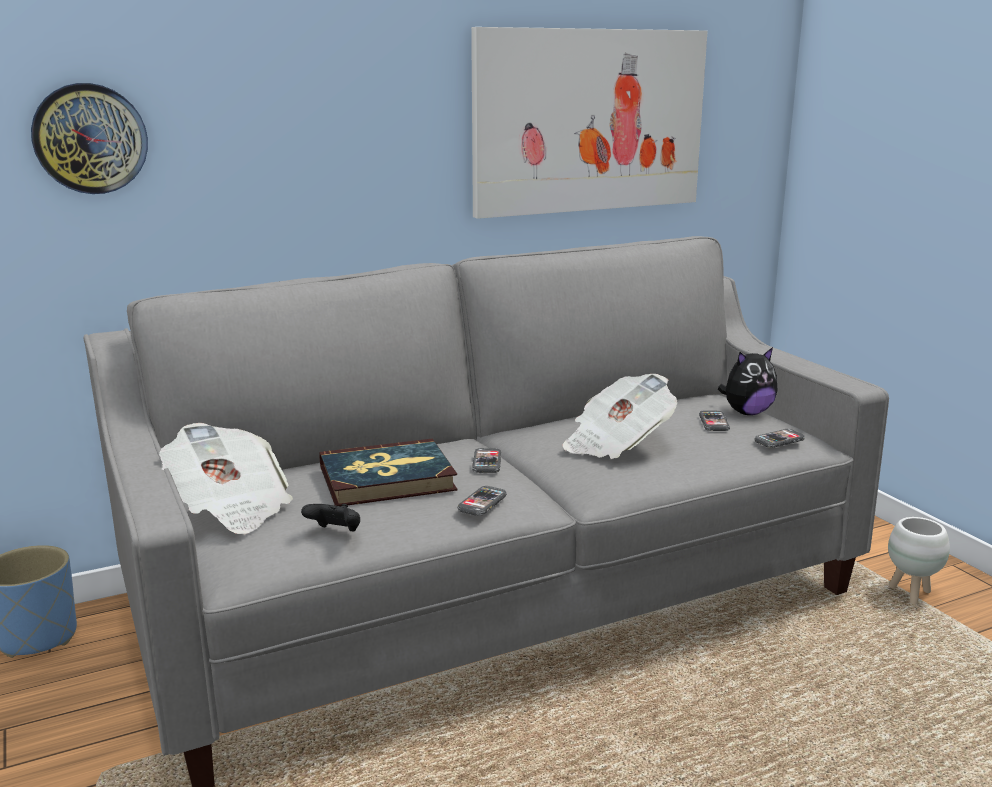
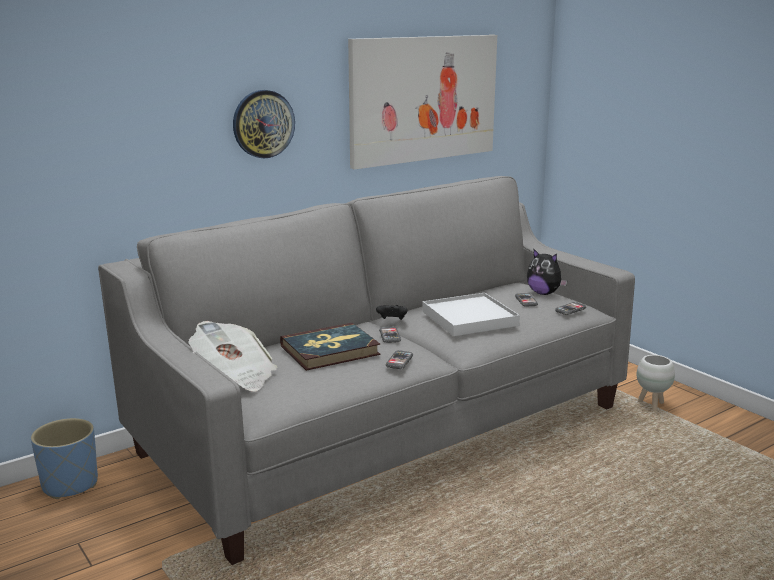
camera: 10 degrees left, 0 degrees up
wall clock [31,83,148,194] -> wall clock moved to [233,90,295,158]
black game controller [301,504,360,532] -> black game controller moved to [376,305,407,320]
newspaper [562,374,677,459] -> white tray [422,293,520,336]
plush toy [718,347,777,415] -> plush toy turned 75 degrees clockwise [527,249,568,295]

